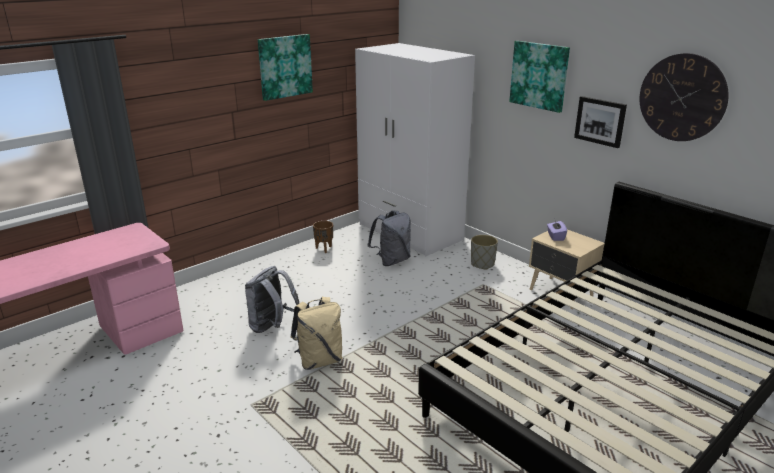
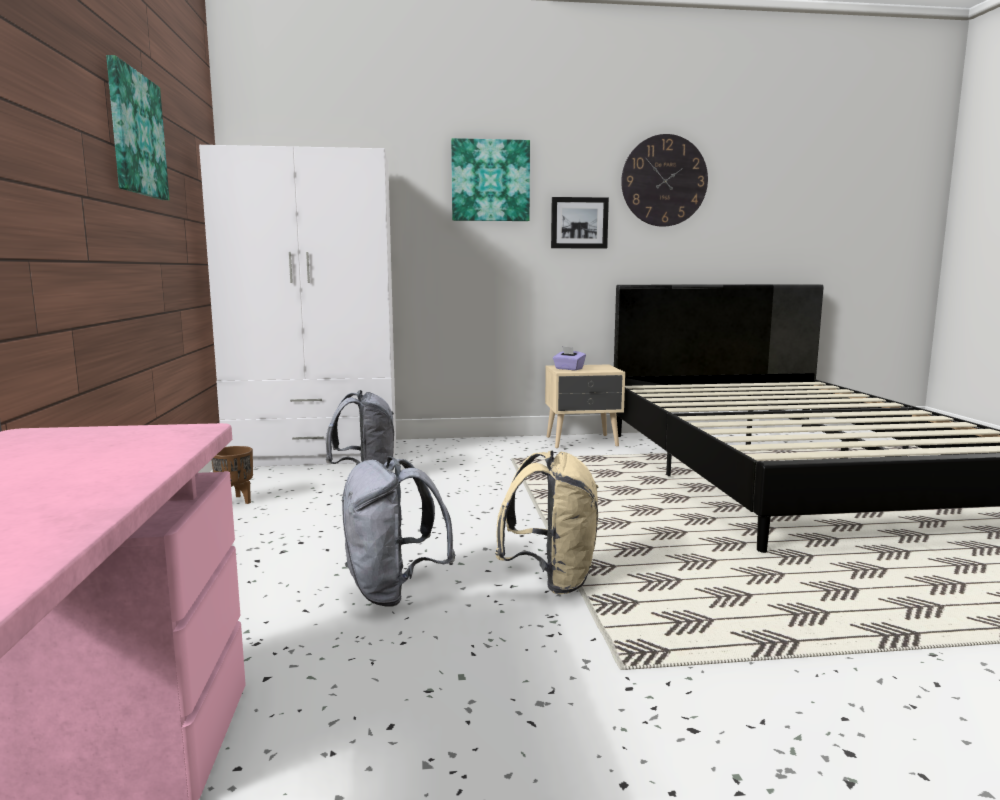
camera: 55 degrees left, 15 degrees down
grey planter [471,235,498,270] -> none

